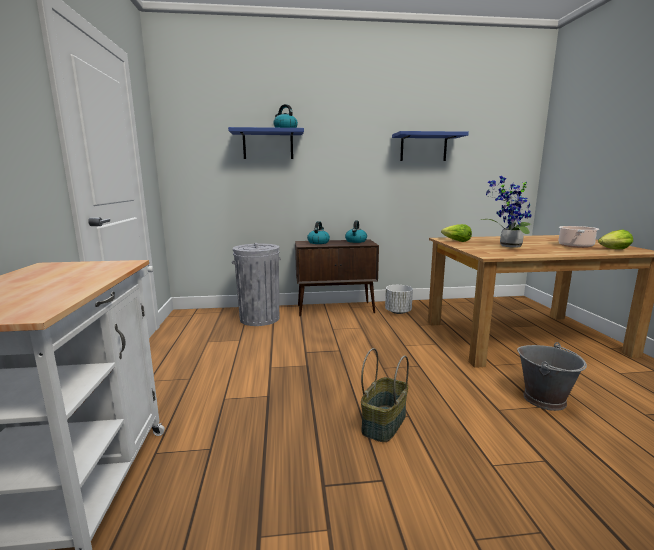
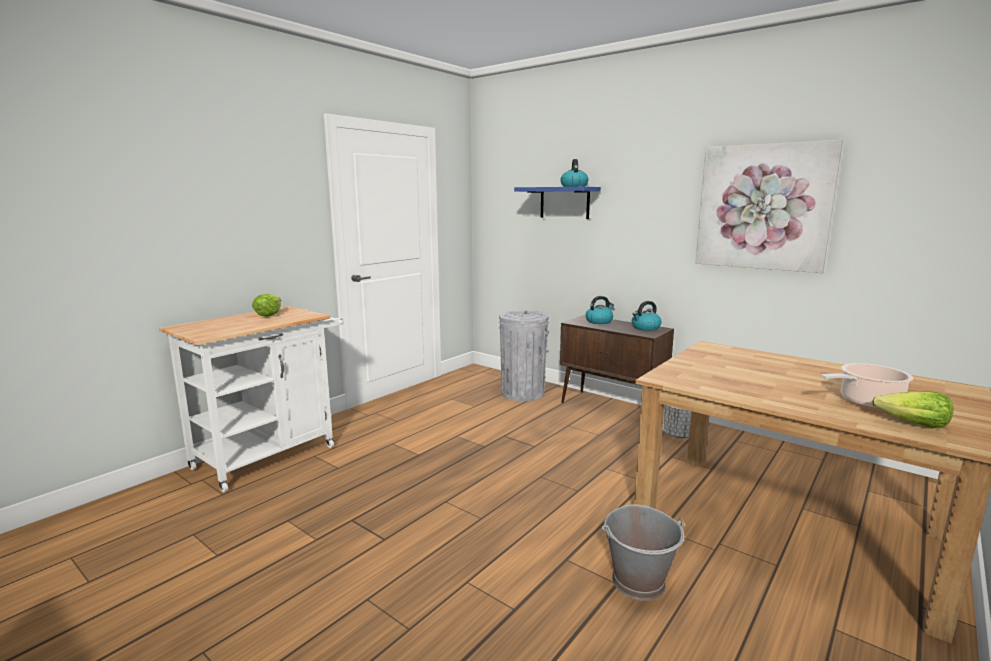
camera: 45 degrees right, 0 degrees up
basket [361,348,409,442] -> none
blue shelf [392,131,469,161] -> picture [695,140,843,273]
lettuce [441,224,472,242] -> lettuce moved to [252,294,281,317]
potted plant [481,176,532,248] -> none

